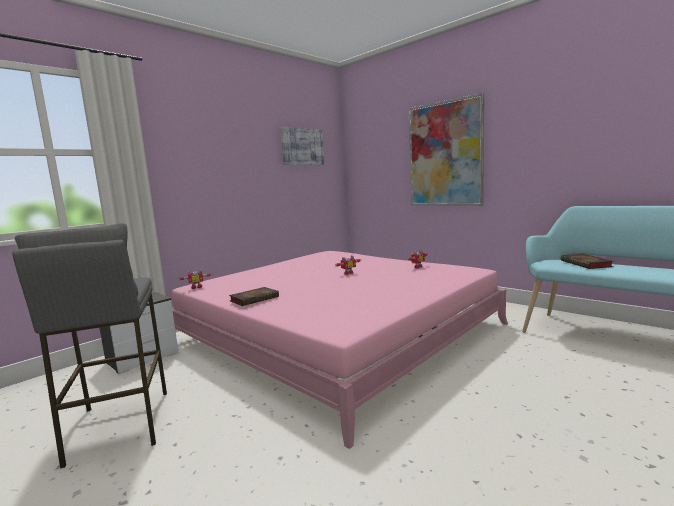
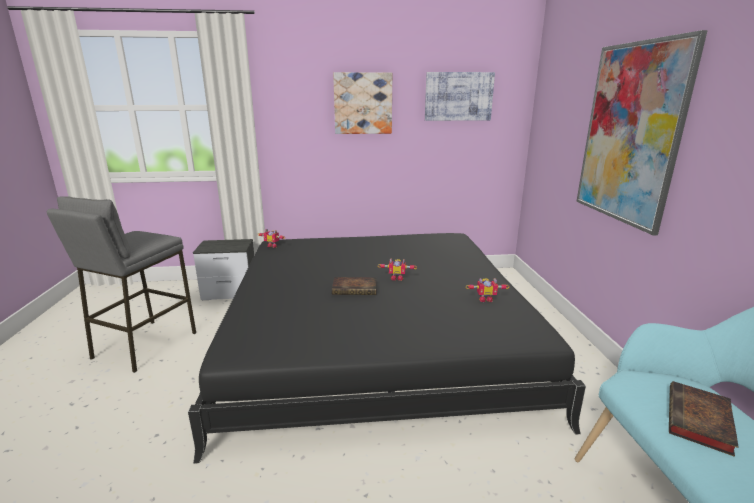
camera: 40 degrees right, 10 degrees up
pink bed [172,251,508,449] -> black bed [188,233,586,464]
book [229,287,279,306] -> book moved to [332,277,376,295]
none -> picture [333,72,392,134]

